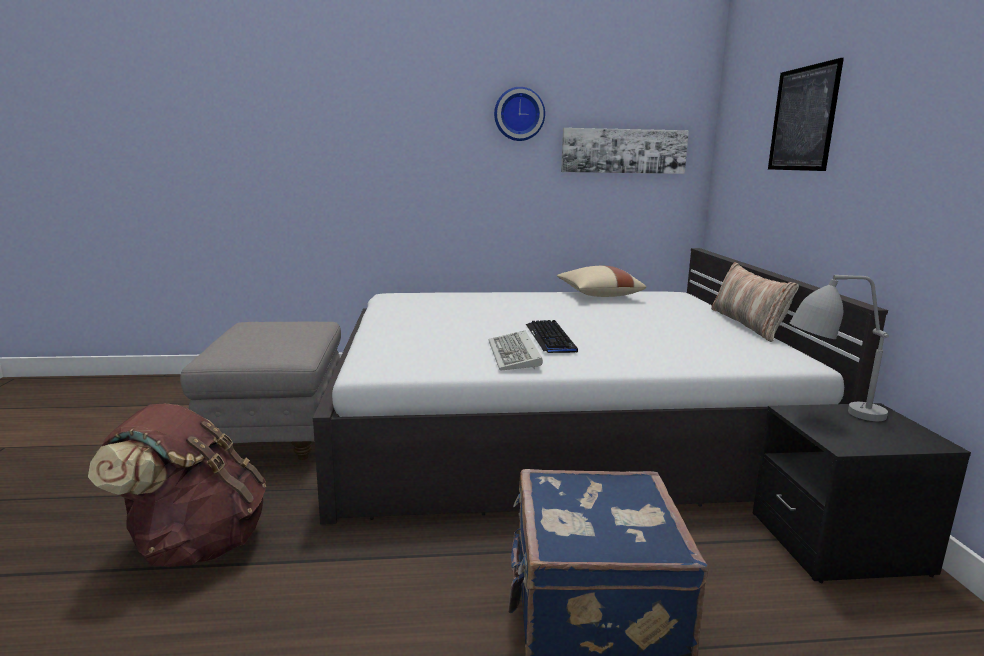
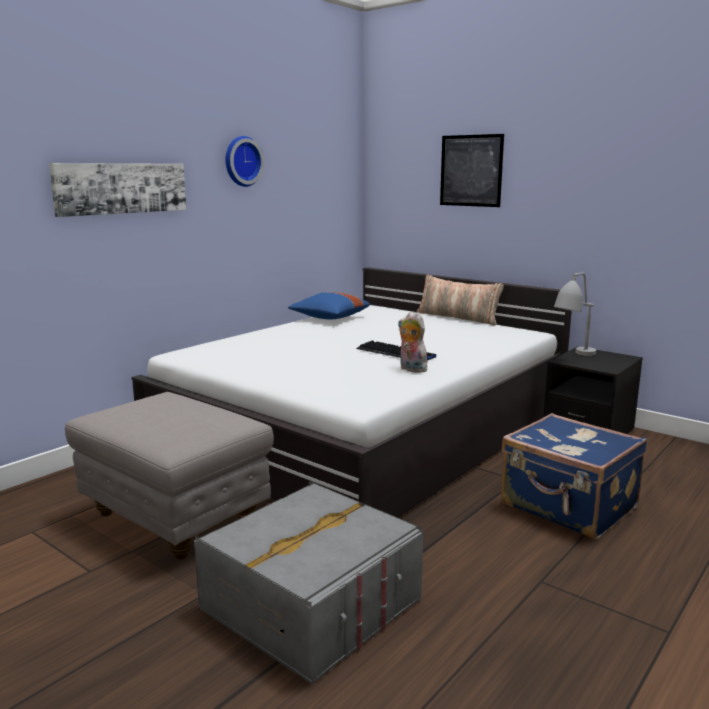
camera: 45 degrees left, 0 degrees up
brown backpack [88,403,266,567] -> grey storage box [194,481,423,684]
keyboard [488,330,543,370] -> plush toy [398,311,429,373]
beige pillow [557,266,646,297] -> blue pillow [288,292,370,319]
picture [561,128,689,174] -> picture moved to [49,163,187,217]

